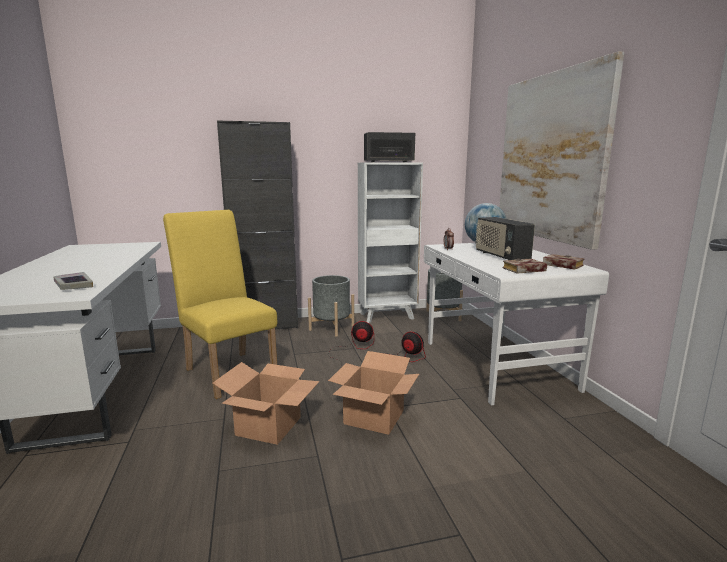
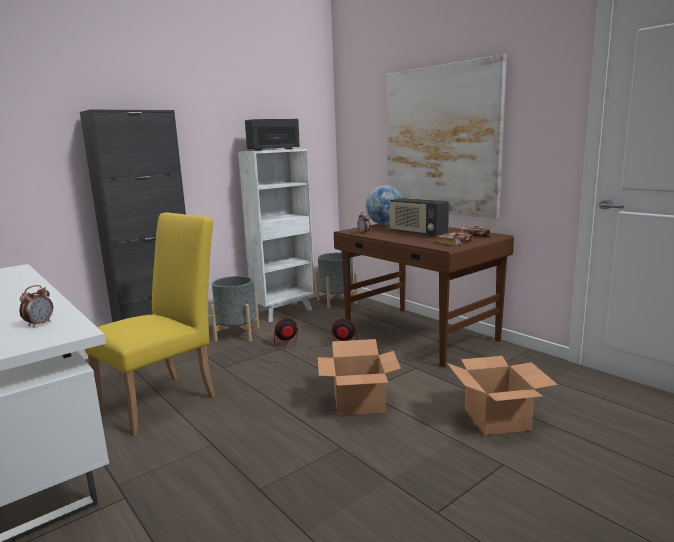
camera: 25 degrees left, 0 degrees up
book [54,272,93,290] -> alarm clock [19,285,53,328]
yellow chair [163,210,277,399] -> yellow chair turned 105 degrees clockwise [84,213,216,436]
cardboard box [213,362,320,445] -> cardboard box moved to [447,356,558,435]
white desk [424,243,609,406] -> brown desk [334,224,514,368]

